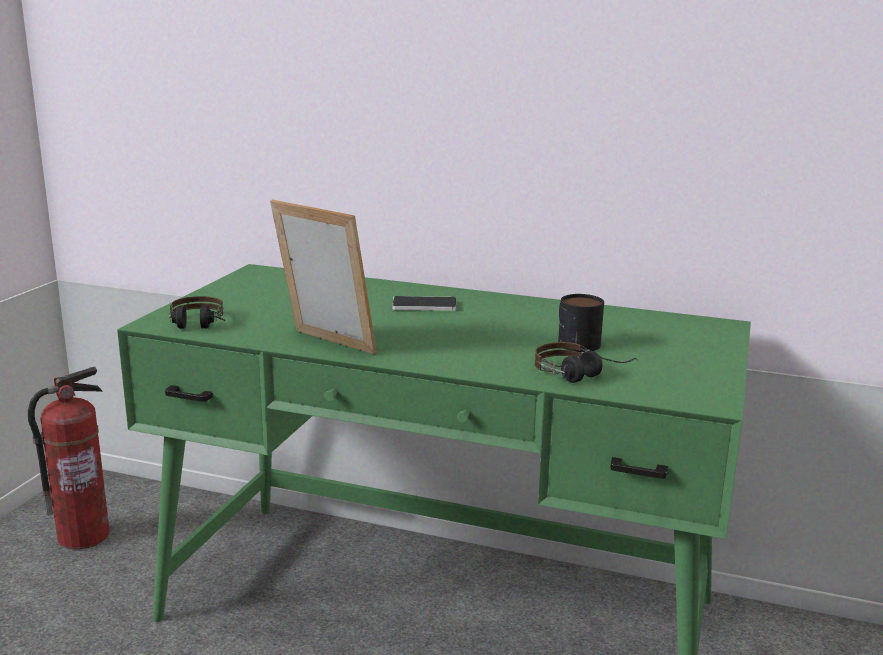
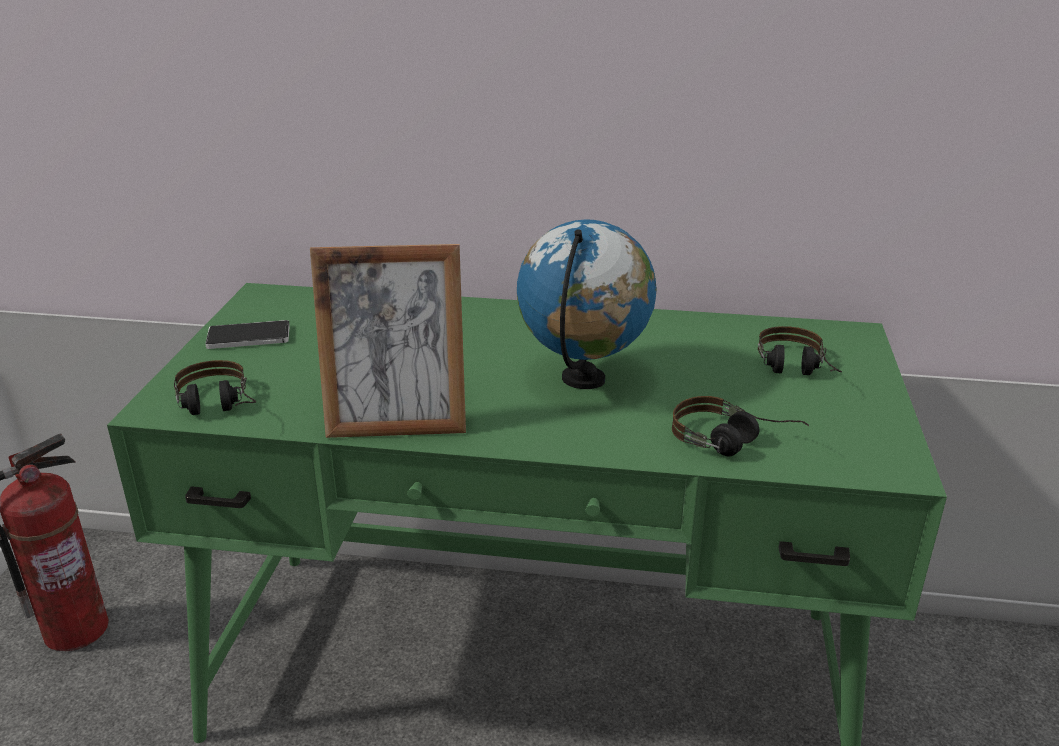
camera: 10 degrees left, 10 degrees up
picture frame [270,200,377,354] -> picture frame turned 150 degrees clockwise [310,244,466,438]
phone [392,296,456,311] -> phone moved to [205,320,290,349]
mug [558,294,604,352] -> none
none -> globe [517,219,657,389]
none -> headphones [758,326,842,375]

